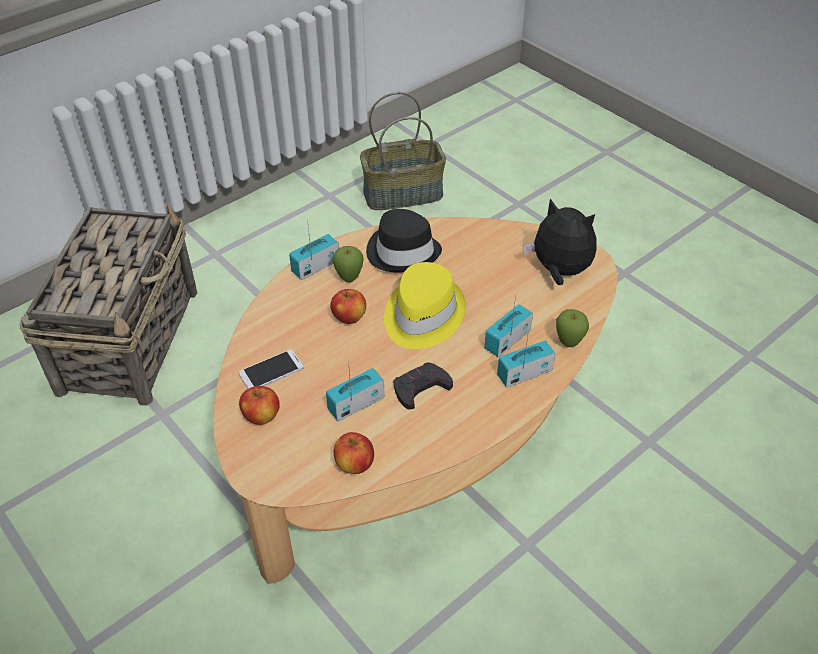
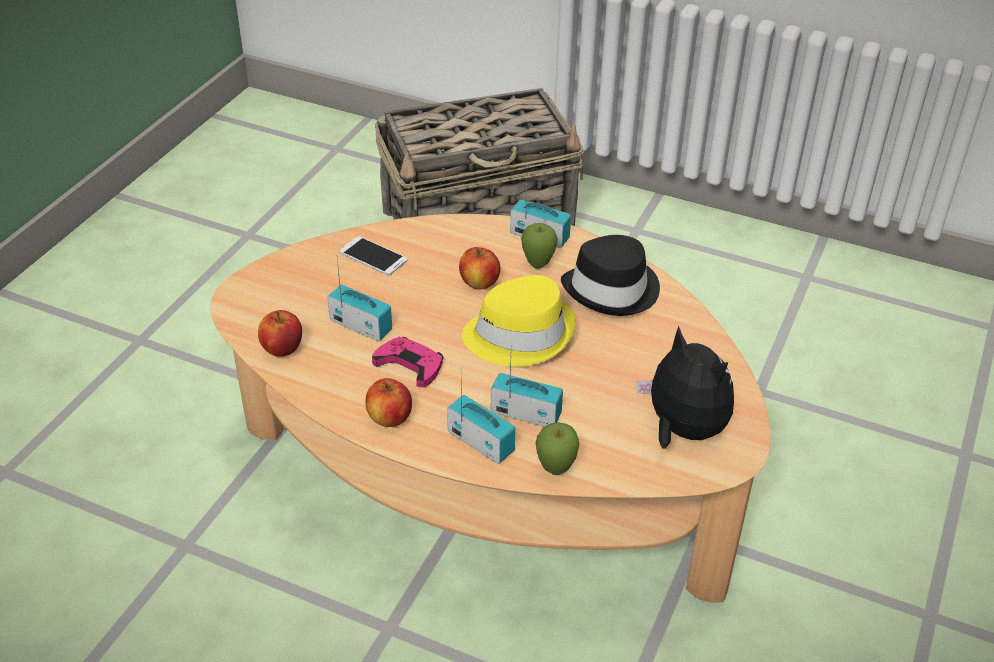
camera: 65 degrees right, 5 degrees down
apple [239,386,280,425] -> apple moved to [365,378,412,427]
basket [360,92,446,210] -> none
black game controller [393,362,453,409] -> pink game controller [372,337,444,387]
plush toy [523,198,596,285] -> plush toy turned 45 degrees counterclockwise [636,326,734,449]

